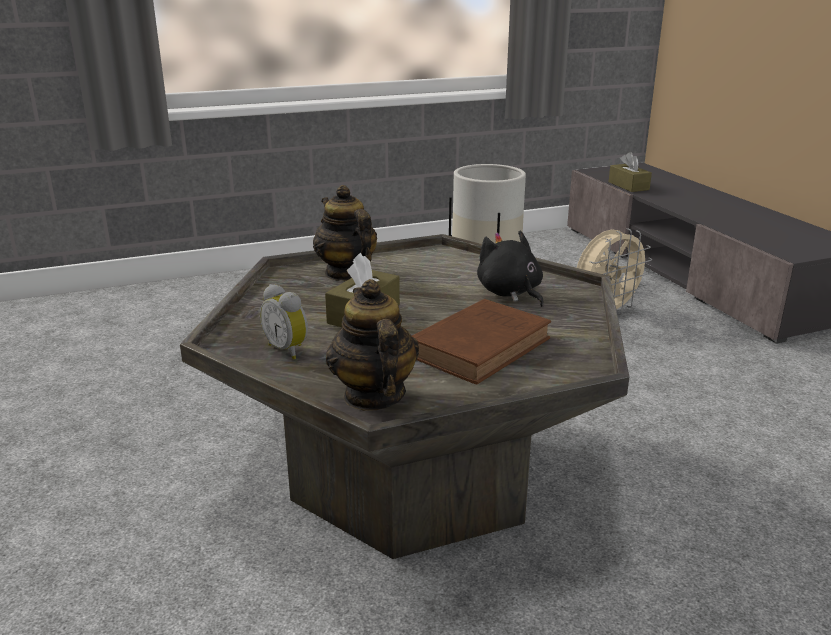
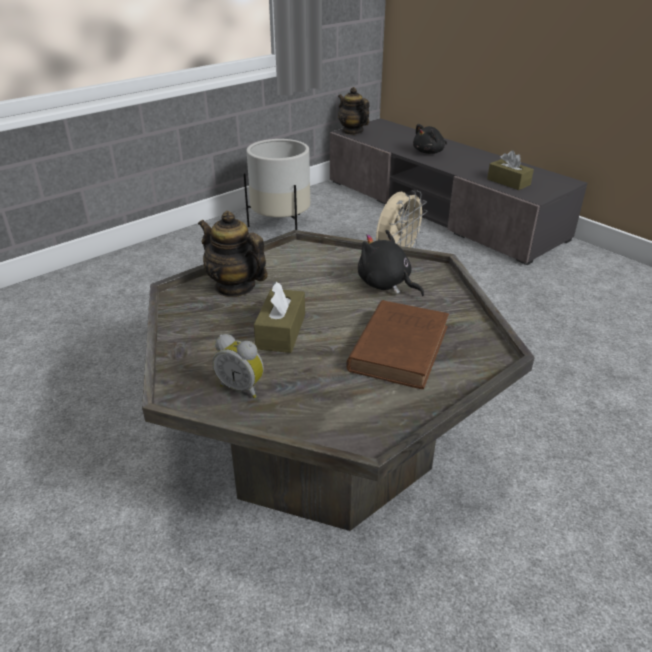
camera: 20 degrees left, 10 degrees up
teapot [326,279,419,410] -> teapot moved to [338,87,369,135]
brown tissue box [609,152,652,192] -> brown tissue box moved to [487,150,534,190]
none -> black plush toy [413,124,447,154]

